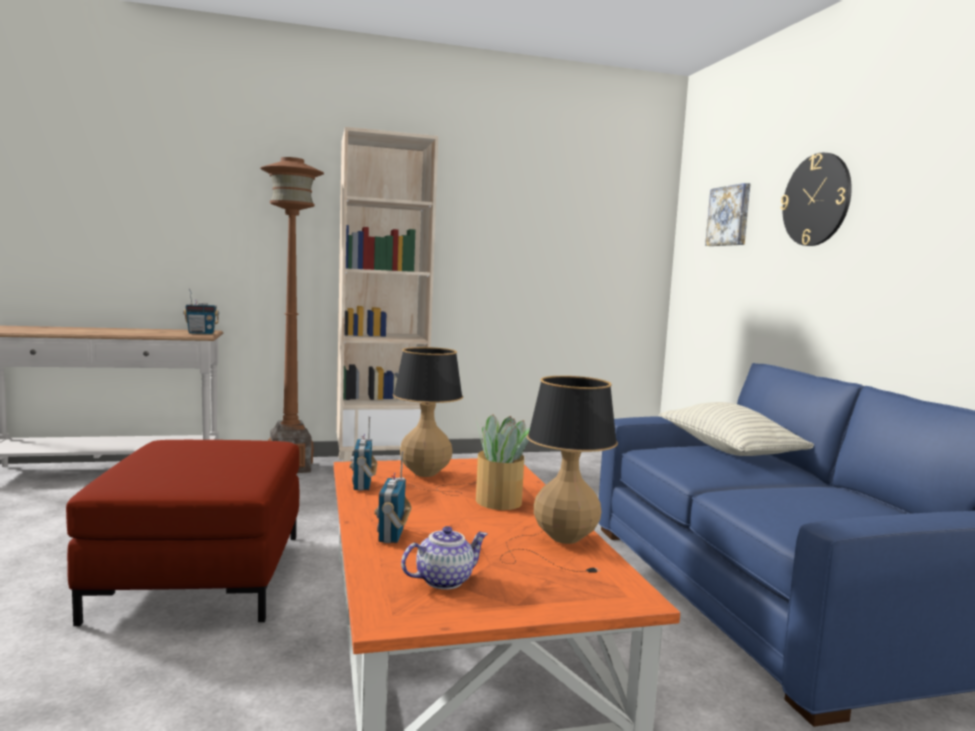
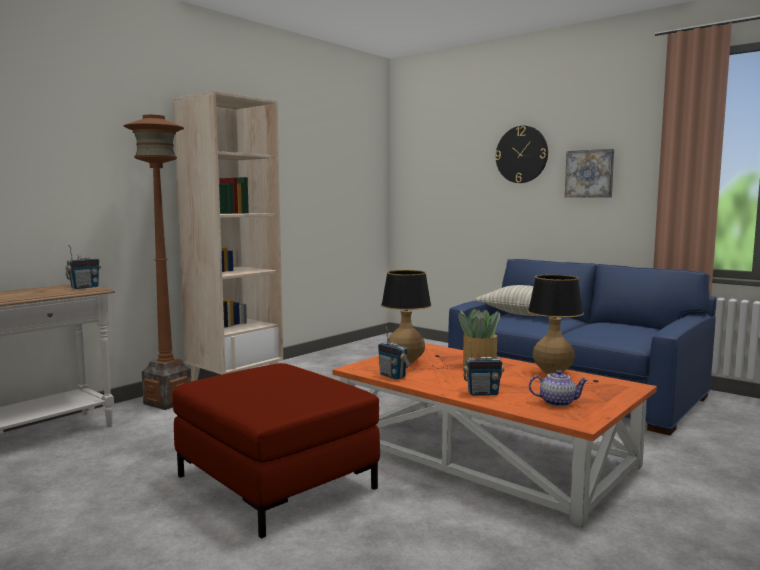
camera: 35 degrees left, 0 degrees up
radio [375,452,412,543] -> radio turned 60 degrees counterclockwise [463,340,504,396]
teapot [401,526,488,590] -> teapot turned 75 degrees clockwise [529,370,588,407]
picture [705,183,751,246] -> picture moved to [565,149,614,198]

